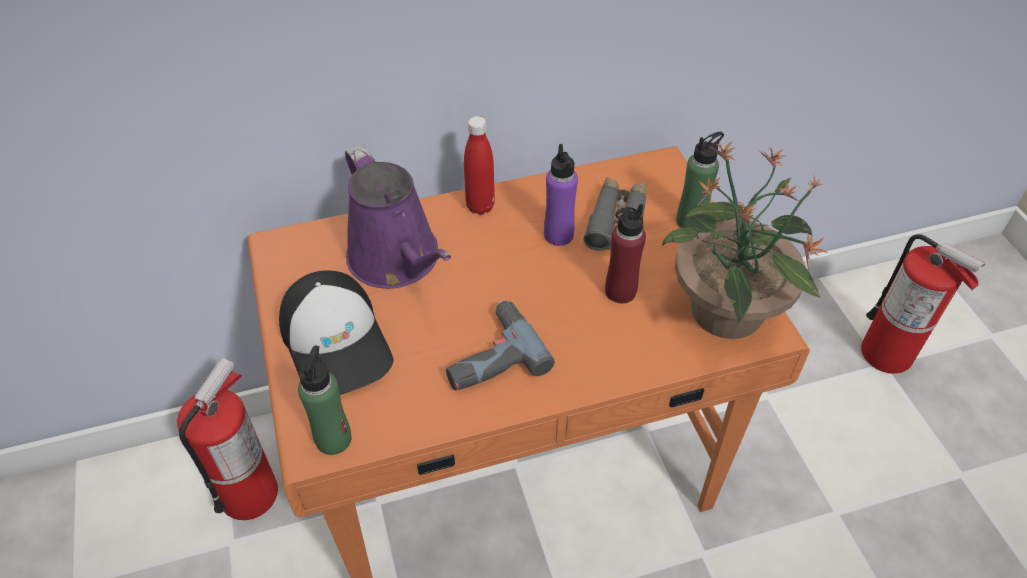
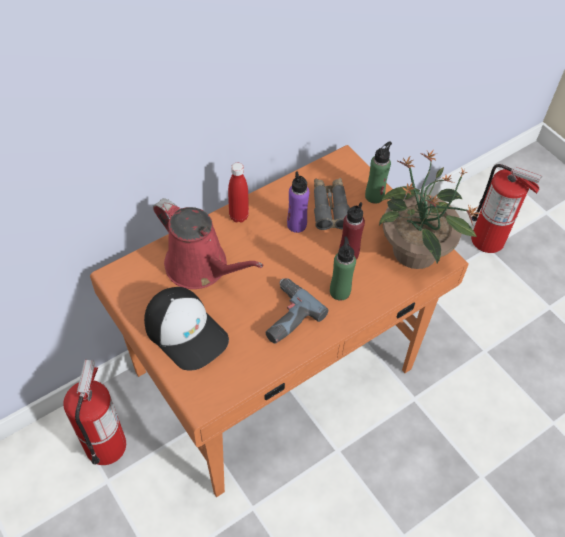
camera: 20 degrees left, 5 degrees up
green bottle [298,345,351,455] -> green bottle moved to [330,236,356,301]
purple watering can [345,145,451,289] -> red watering can [153,198,264,289]

